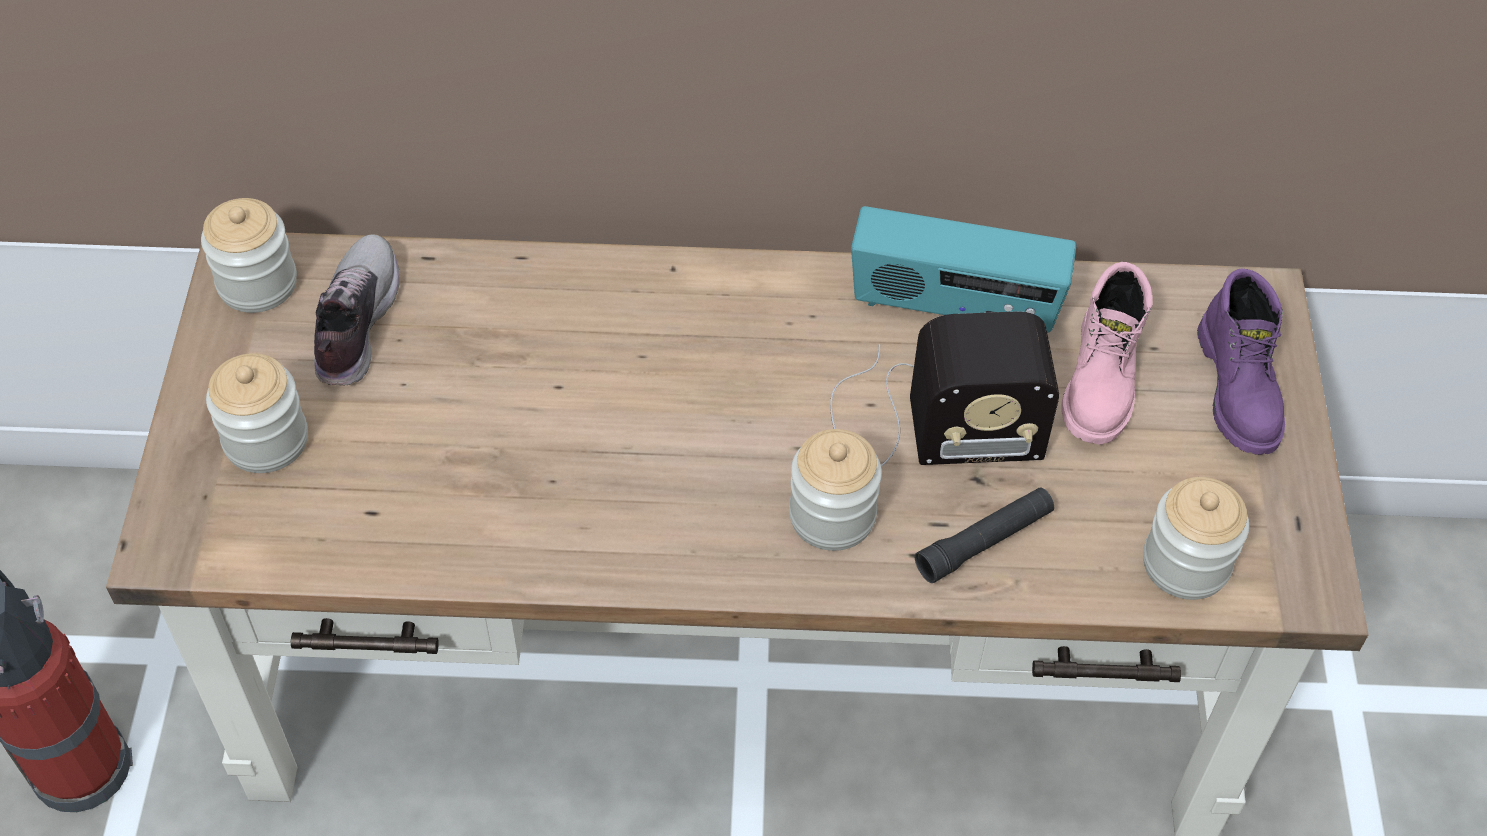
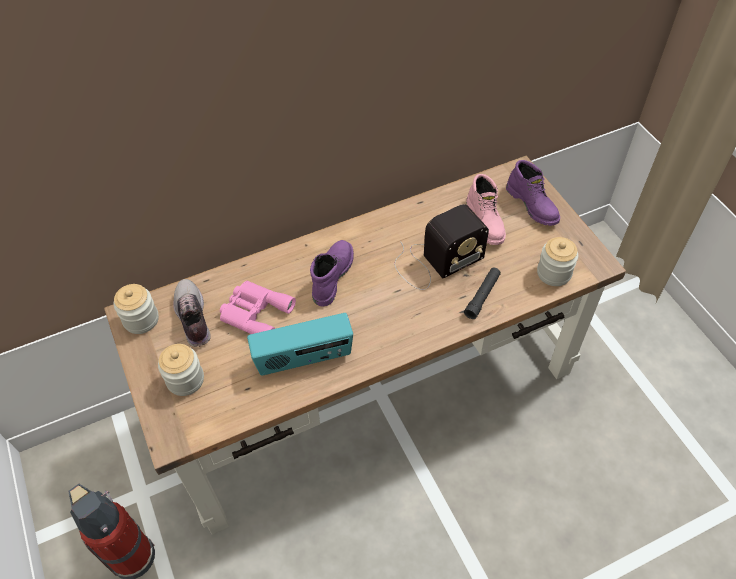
camera: 25 degrees left, 0 degrees up
jar [789,429,882,551] -> none
radio [851,206,1077,333] -> radio moved to [247,313,353,376]
none -> pink binoculars [220,281,296,334]
none -> purple boot [310,240,354,307]

